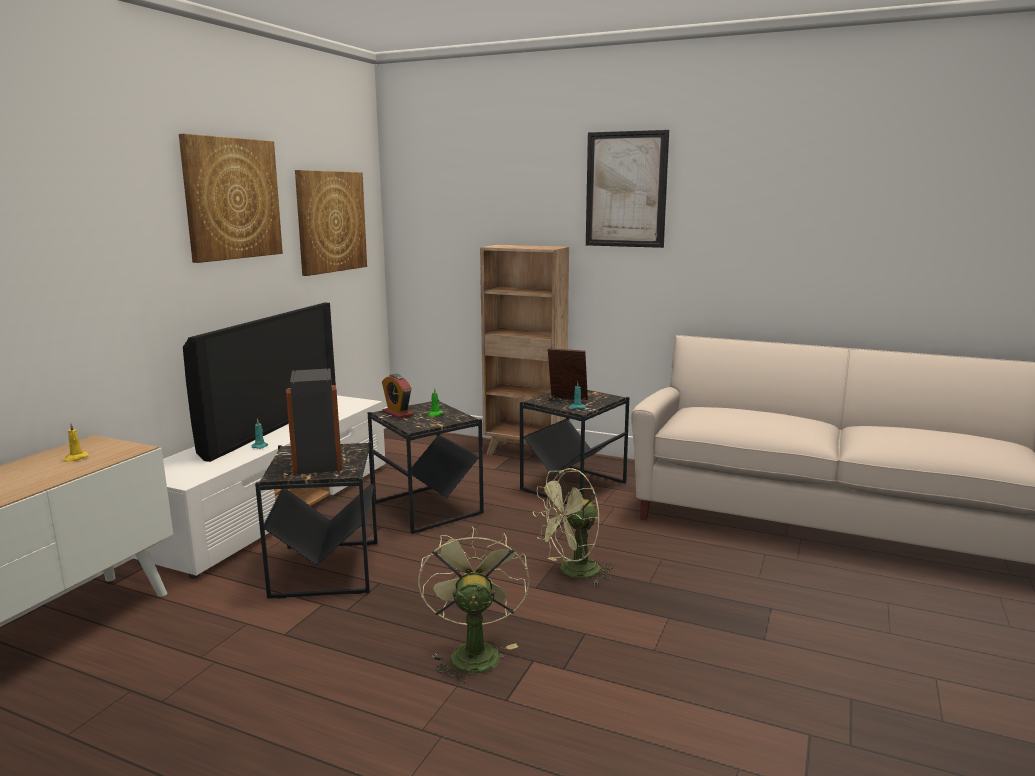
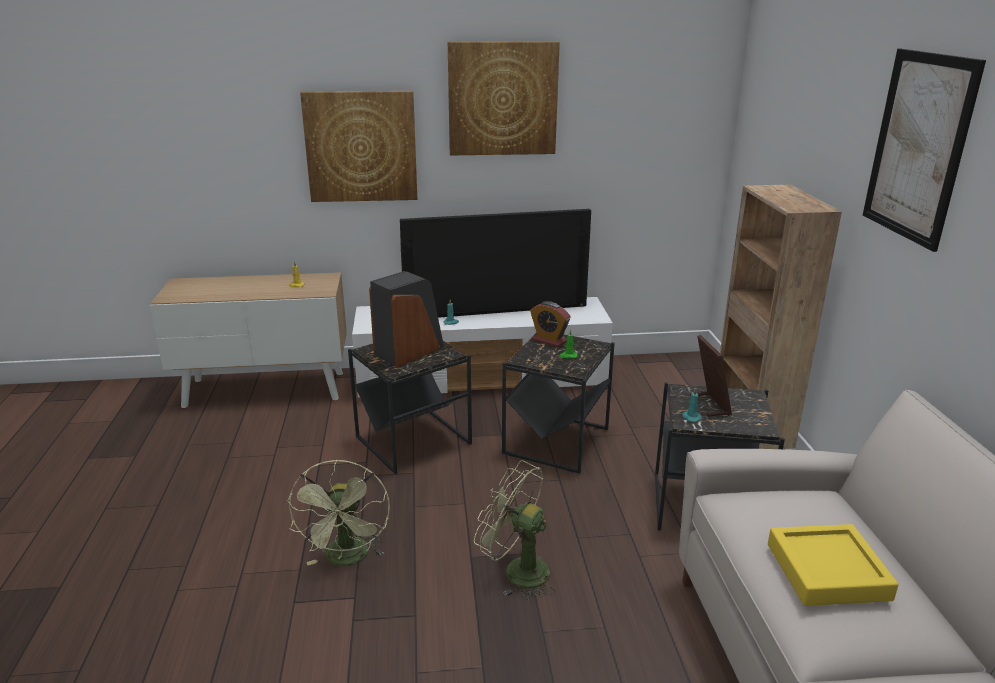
camera: 60 degrees right, 10 degrees up
picture [295,170,367,276] -> picture moved to [300,91,417,202]
alarm clock [382,374,413,419] -> alarm clock turned 75 degrees counterclockwise [530,301,570,347]
green fan [418,526,530,684] -> green fan turned 120 degrees clockwise [287,460,390,566]
none -> yellow tray [768,524,899,606]

